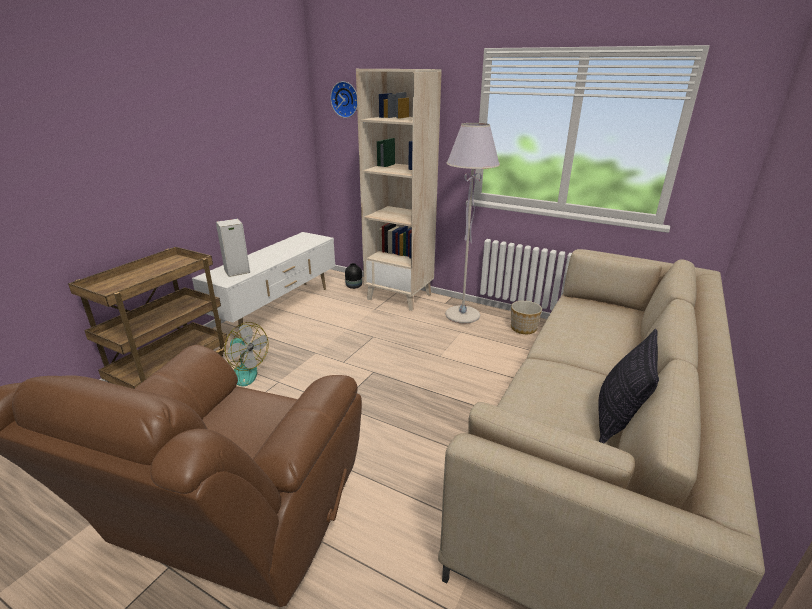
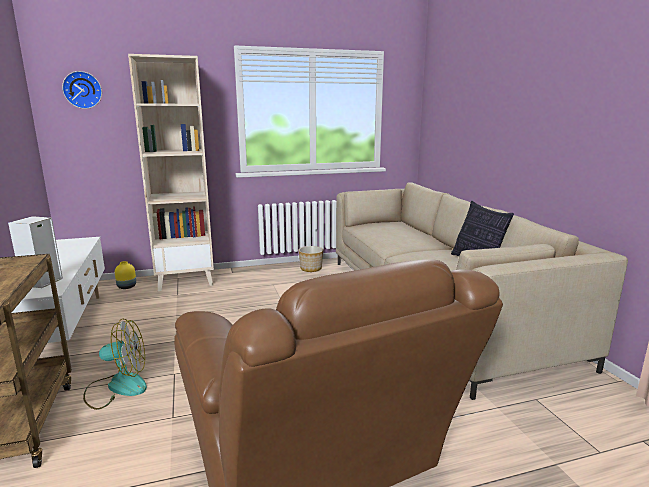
camera: 45 degrees left, 10 degrees down
black vase [345,263,362,289] -> yellow vase [115,261,136,289]
grey floor lamp [445,123,500,324] -> none

